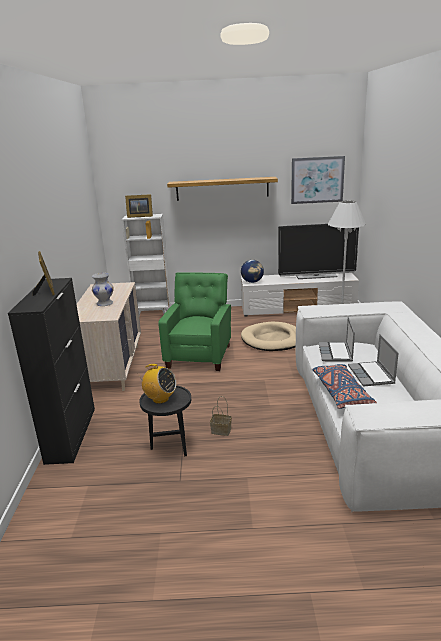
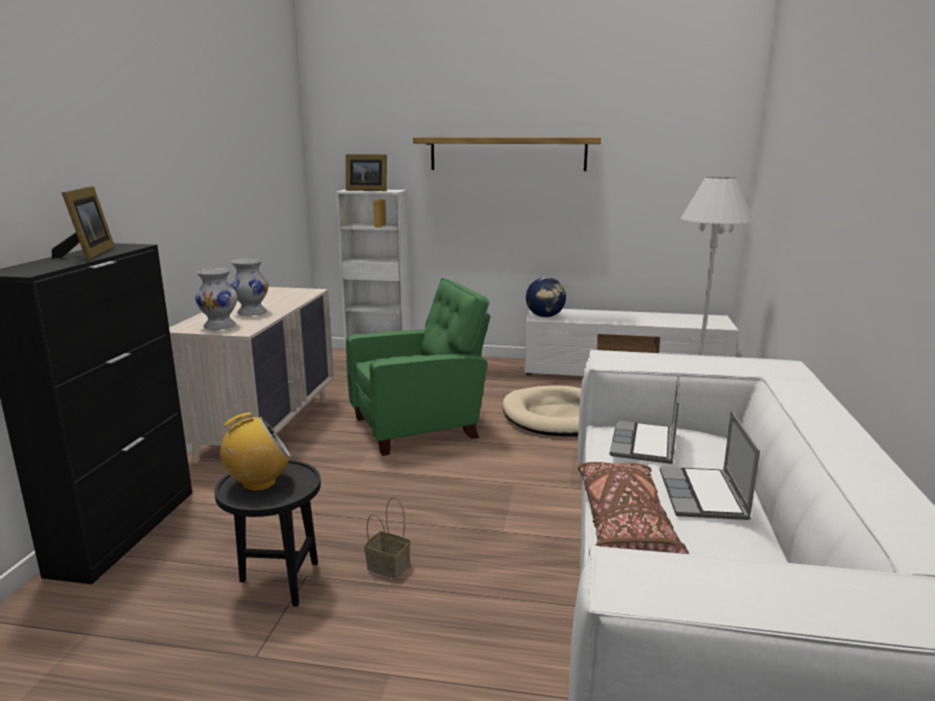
camera: 10 degrees right, 5 degrees down
radio [137,364,176,404] -> radio turned 60 degrees counterclockwise [218,412,291,491]
green armchair [158,272,231,371] -> green armchair turned 45 degrees clockwise [346,278,491,456]
television [278,224,359,279] -> none
picture [291,156,345,204] -> none
blue pillow [312,364,377,409] -> brown pillow [578,462,689,554]
none -> white vase [195,268,238,330]

